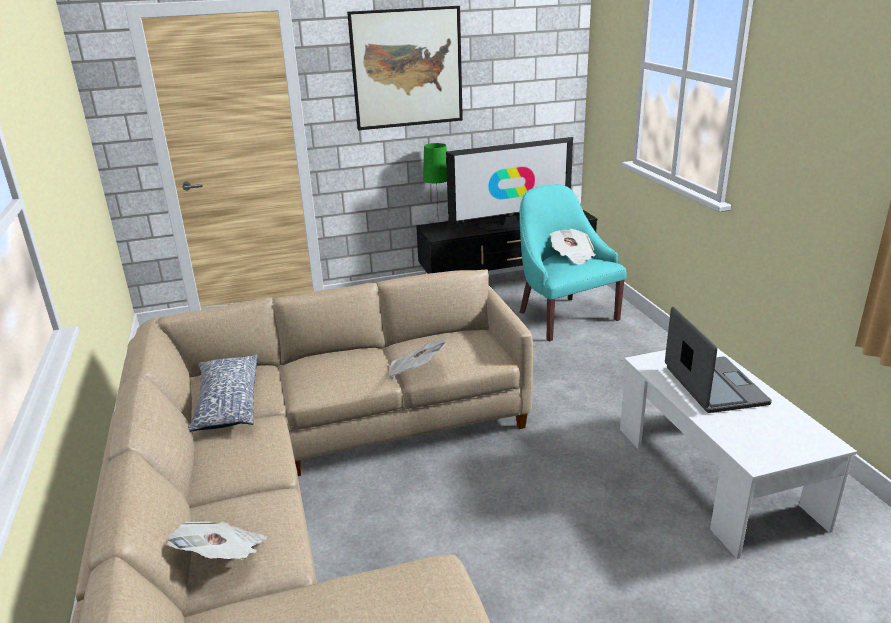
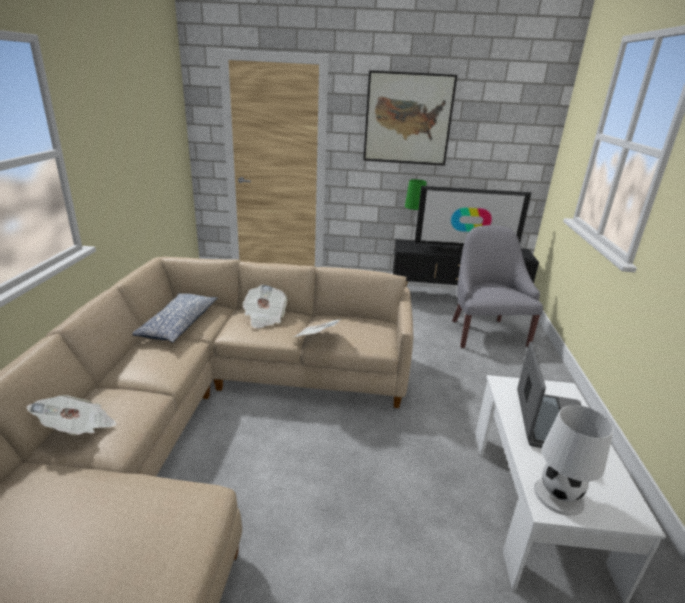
camera: 20 degrees right, 0 degrees up
turquoise armchair [519,184,627,342] -> grey armchair [452,225,543,348]
newspaper [550,229,596,265] -> newspaper moved to [242,284,288,328]
none -> white table lamp [534,405,613,516]

